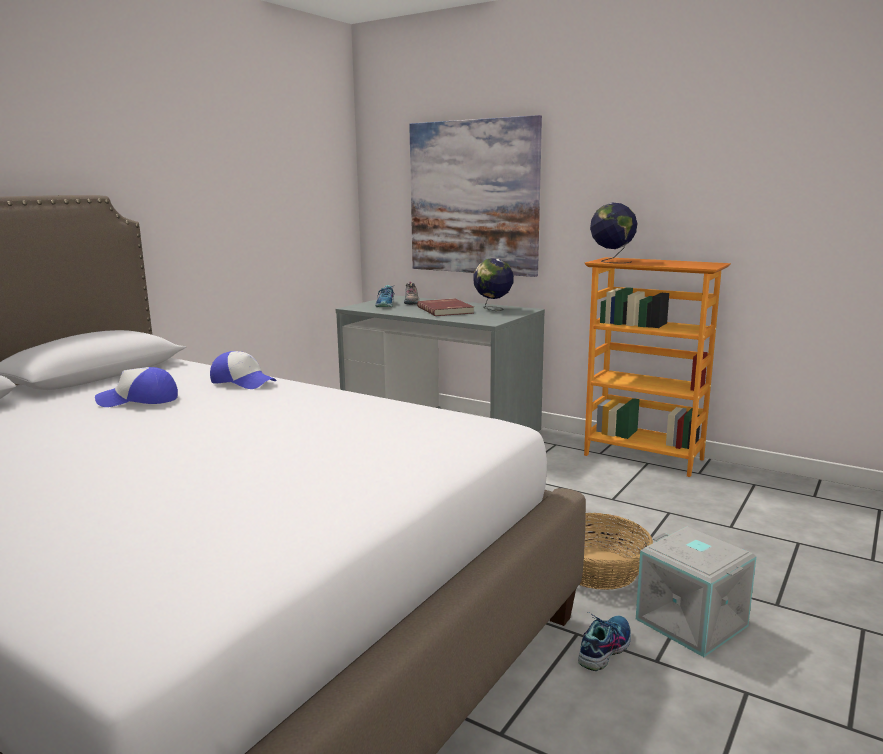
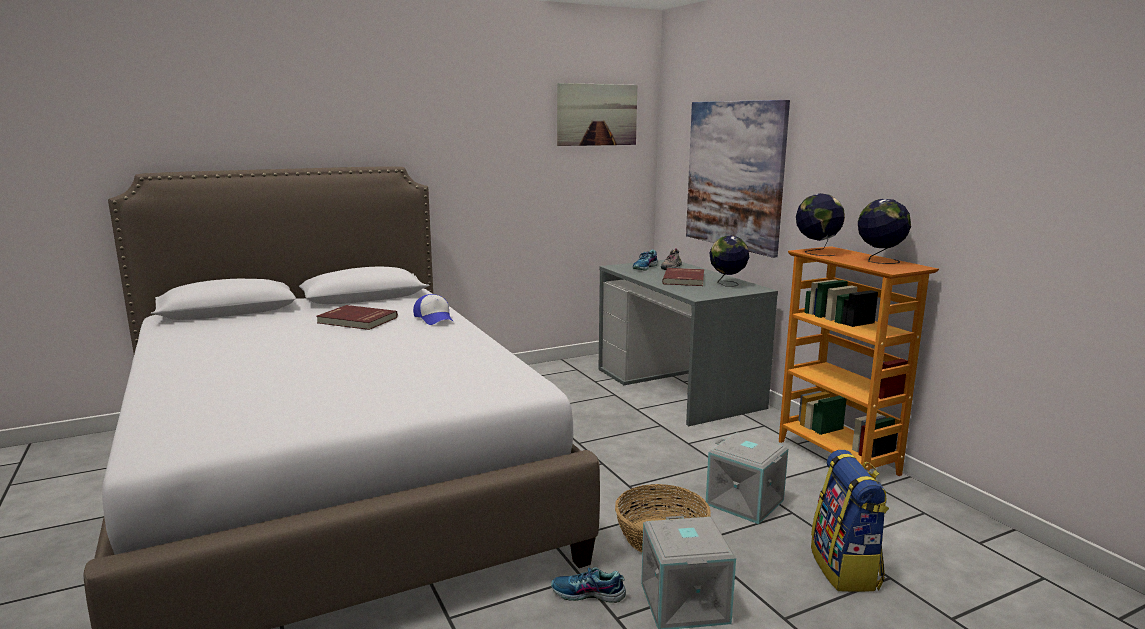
camera: 30 degrees right, 0 degrees up
cap [95,367,178,407] -> red book [316,305,398,330]
shoe [578,612,631,671] -> shoe turned 150 degrees counterclockwise [551,567,626,603]
none -> picture [557,83,637,146]
none -> grey storage box [706,432,788,524]
none -> backpack [811,450,889,592]
none -> globe [858,199,911,264]

